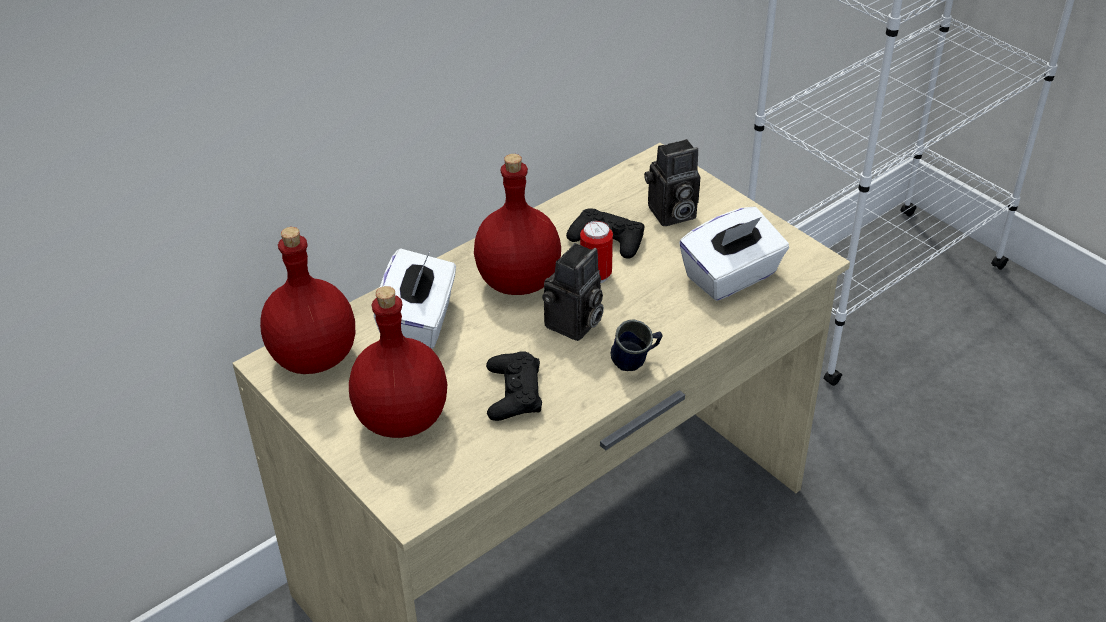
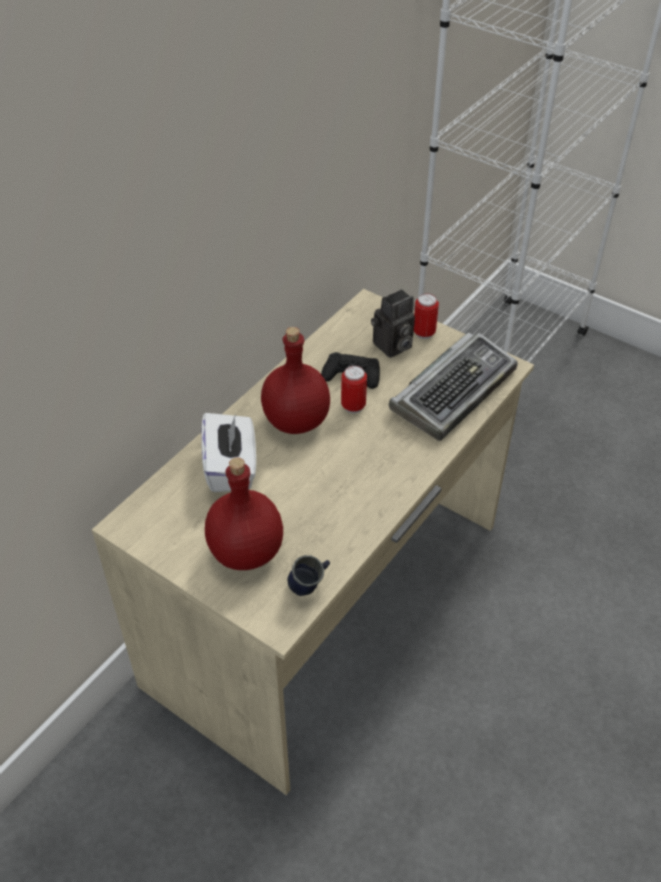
camera: 15 degrees left, 5 degrees up
red bottle [260,227,355,374] -> none
black game controller [486,351,542,421] -> none
camera [542,243,604,341] -> none
blue mug [611,319,662,371] -> blue mug moved to [288,555,330,596]
white tissue box [679,207,789,301] -> keyboard [389,333,517,441]
none -> can [414,293,439,339]

